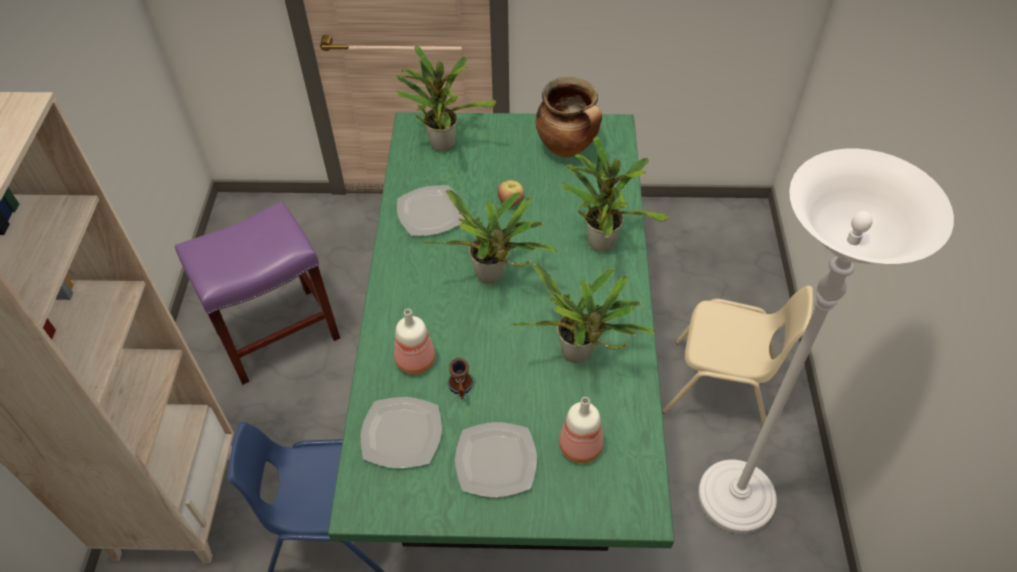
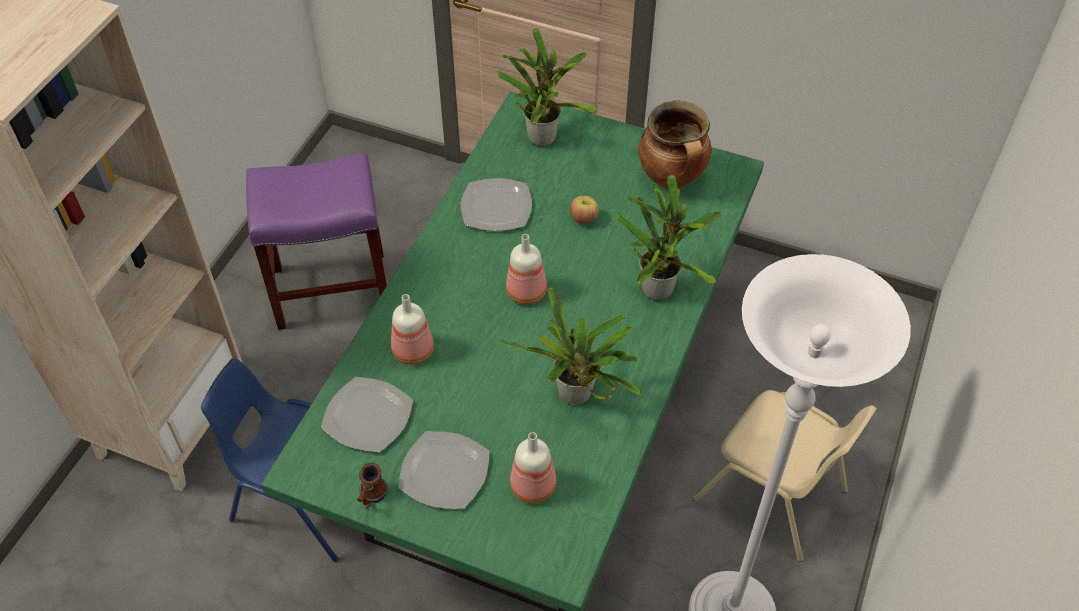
camera: 20 degrees right, 0 degrees up
potted plant [423,189,557,284] -> bottle [506,234,547,305]
mug [448,358,473,400] -> mug moved to [357,463,388,509]

